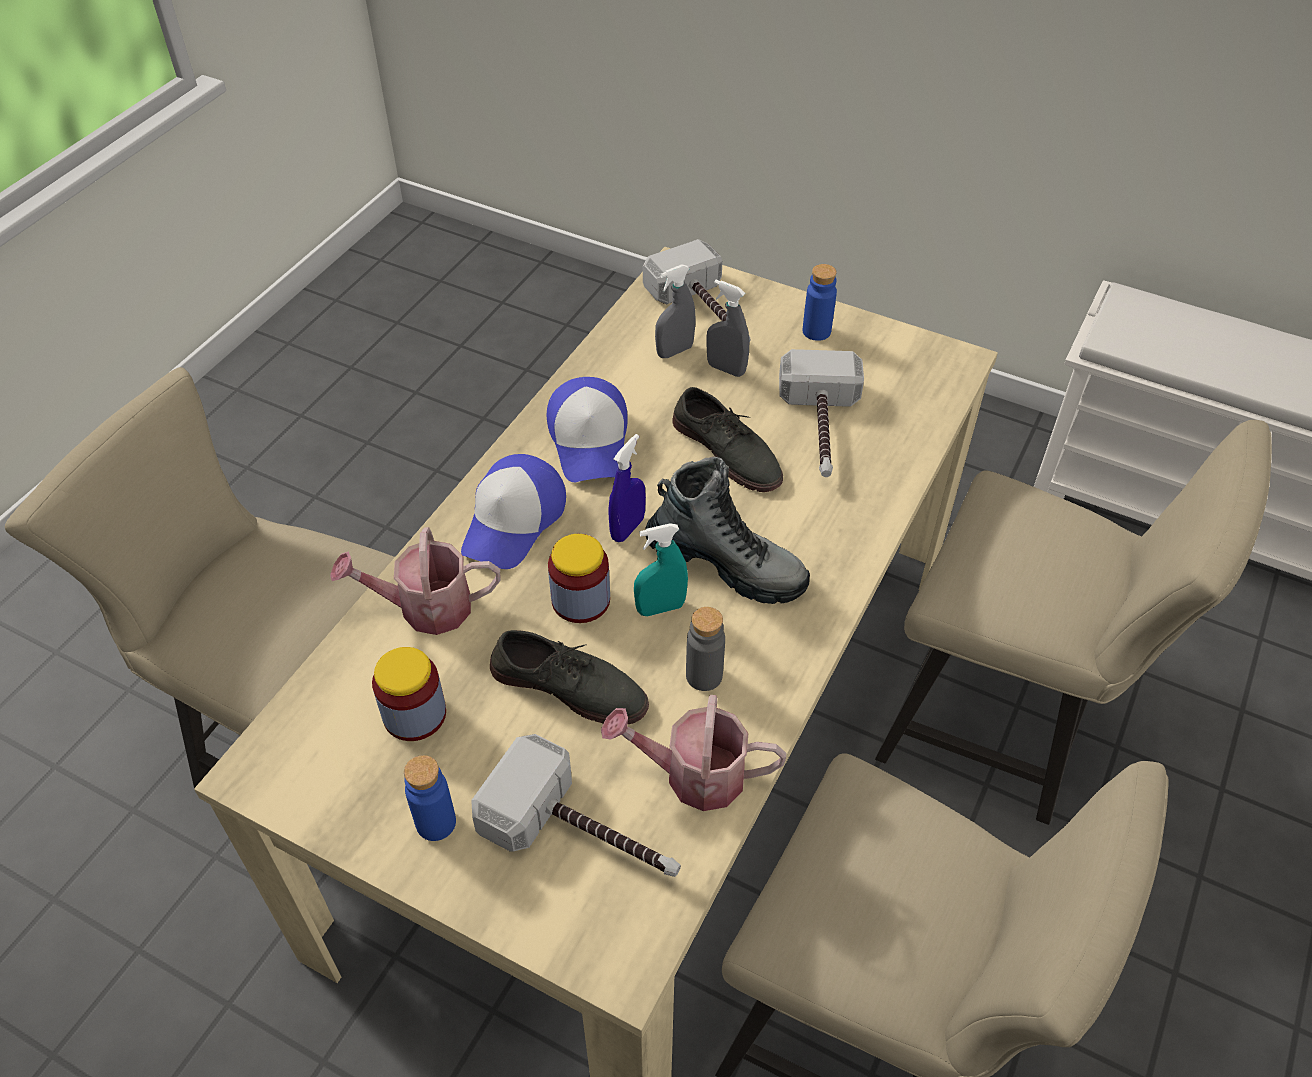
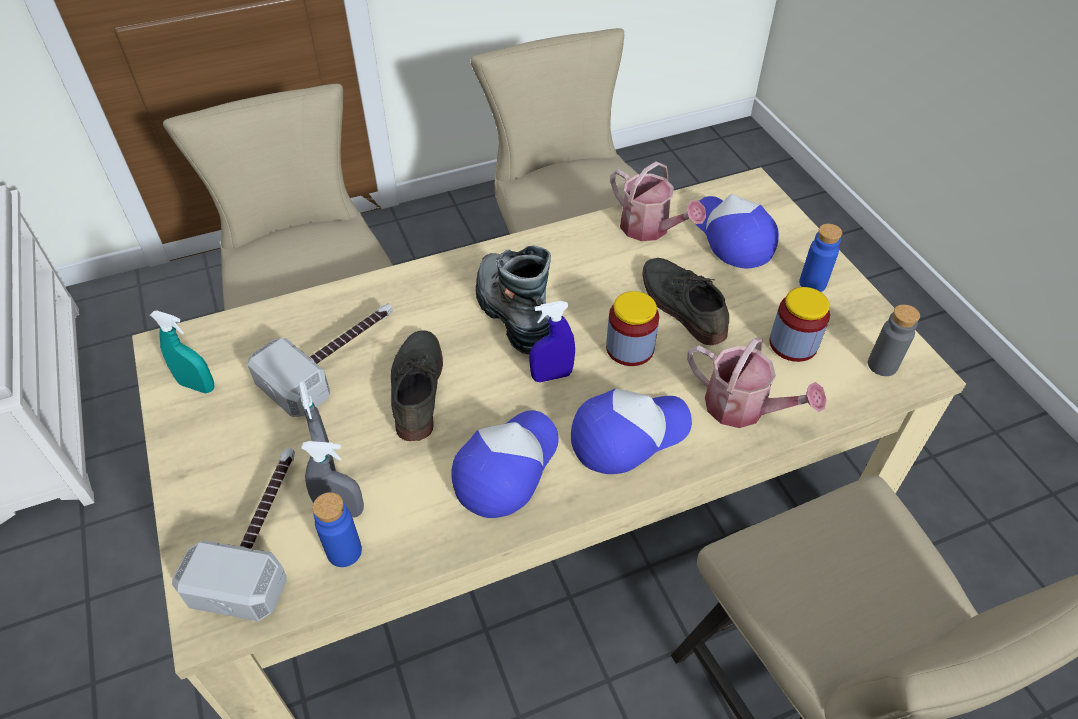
camera: 140 degrees left, 0 degrees up
hammer [471,734,681,877] -> cap [696,194,779,268]
turquoise spray bottle [634,523,688,616] -> turquoise spray bottle moved to [150,310,214,393]
grey bottle [686,607,725,691] -> grey bottle moved to [868,304,920,376]
blue bottle [803,264,837,341] -> blue bottle moved to [312,492,362,567]

